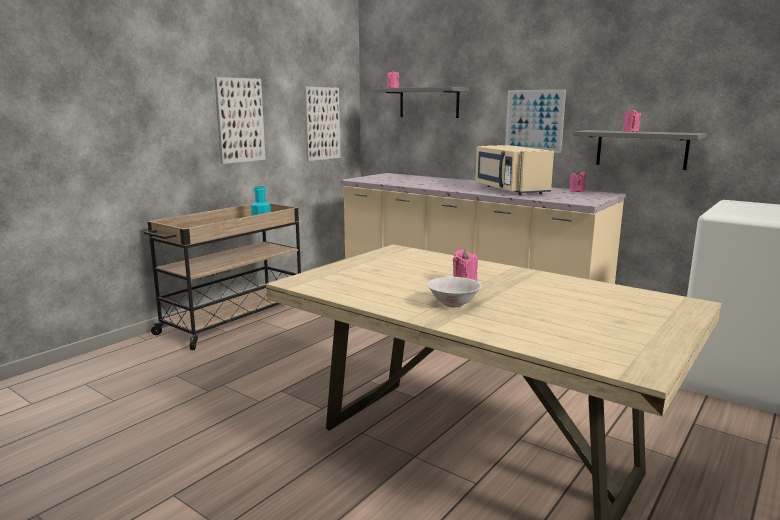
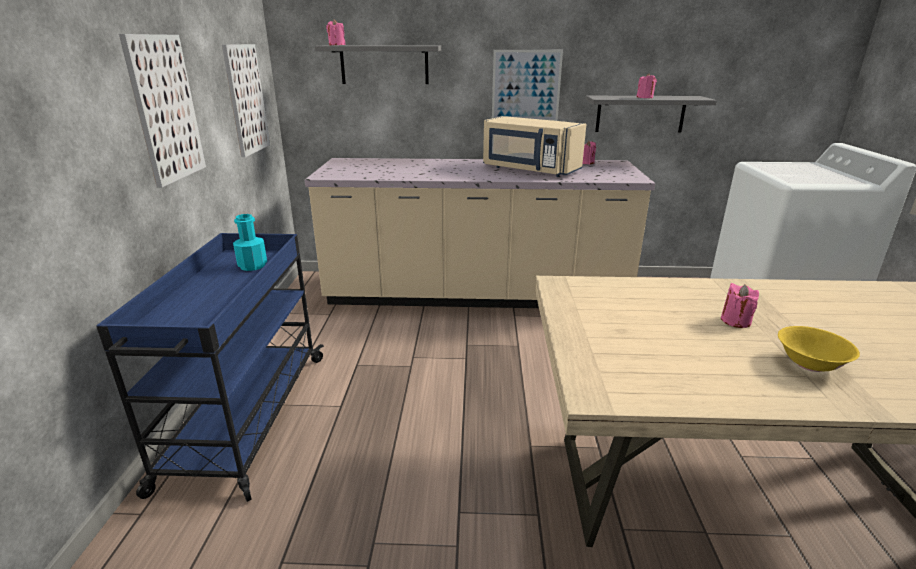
camera: 35 degrees left, 10 degrees up
beige cart [144,203,301,350] -> blue cart [96,233,324,502]
white bowl [427,277,482,307] -> yellow bowl [778,326,860,372]

